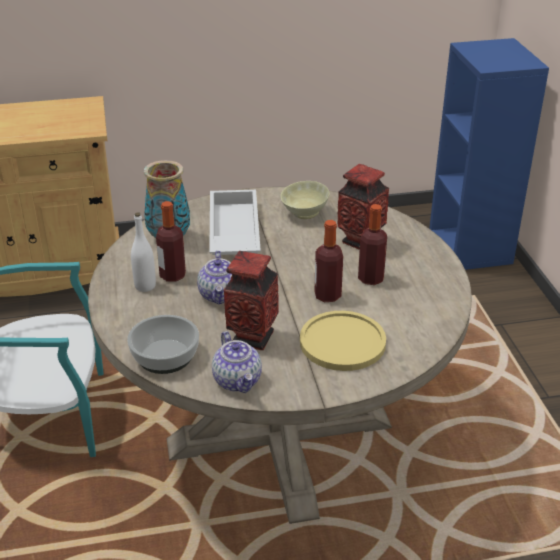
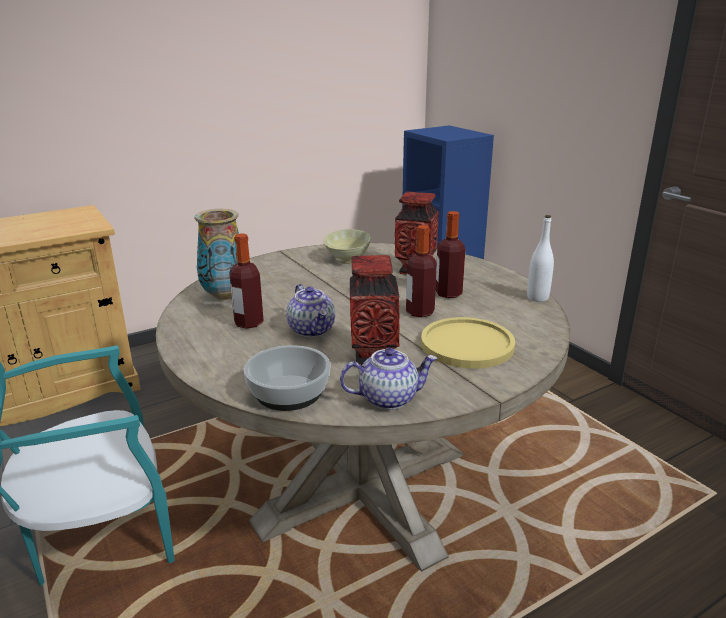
camera: 20 degrees left, 10 degrees down
white bottle [131,212,156,292] -> white bottle moved to [527,215,554,302]
white tray [209,190,261,255] -> none
teapot [212,331,262,393] -> teapot turned 60 degrees counterclockwise [340,348,437,410]

